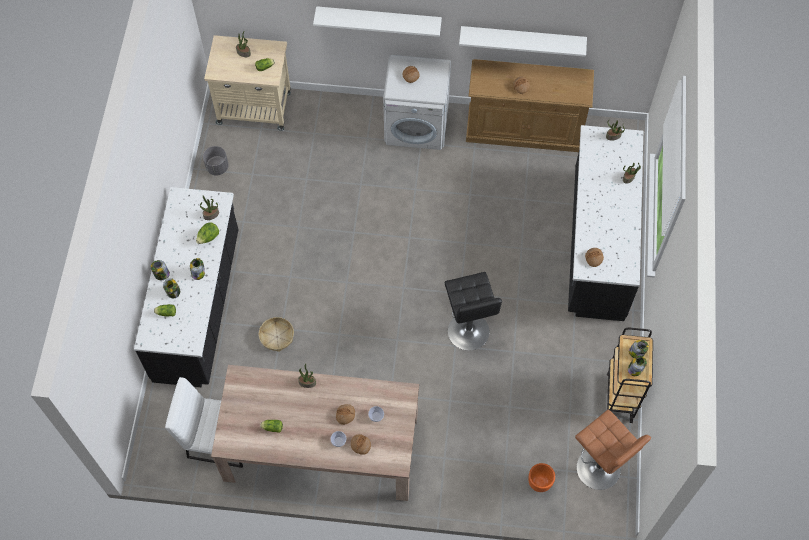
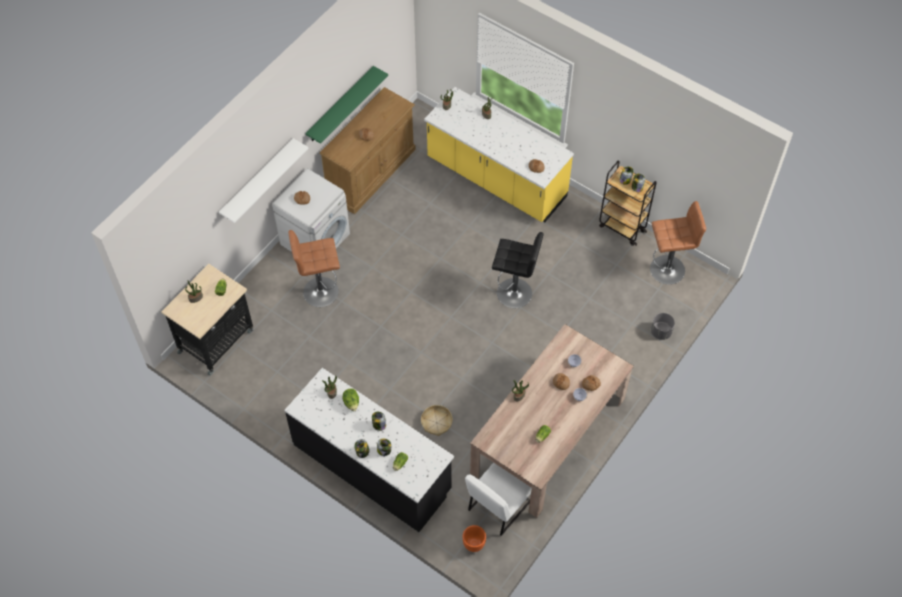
camera: 60 degrees left, 5 degrees down
grey planter [203,146,229,175] -> grey planter moved to [651,313,675,340]
beige cart [204,35,291,131] -> black cart [161,264,253,375]
white shelf [459,26,587,57] -> green shelf [305,66,388,144]
orange planter [528,463,555,492] -> orange planter moved to [463,525,486,552]
black counter [568,125,643,321] -> yellow counter [424,87,574,222]
none -> brown stool [288,230,340,307]

